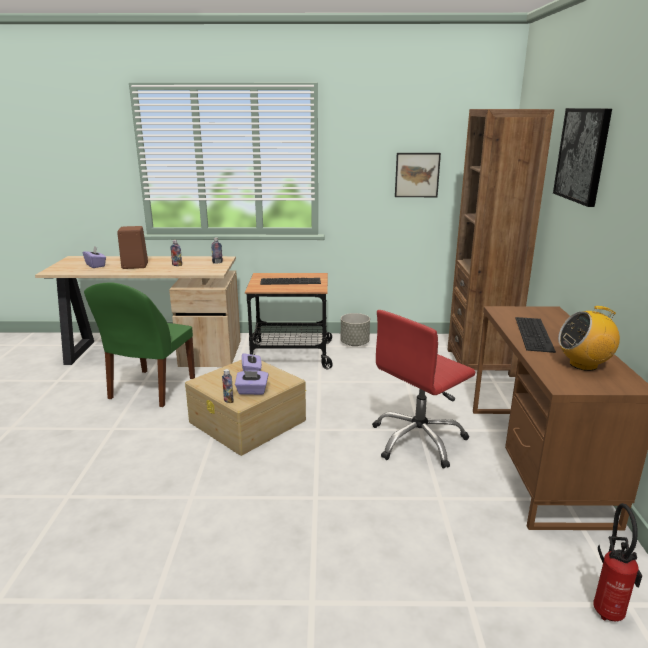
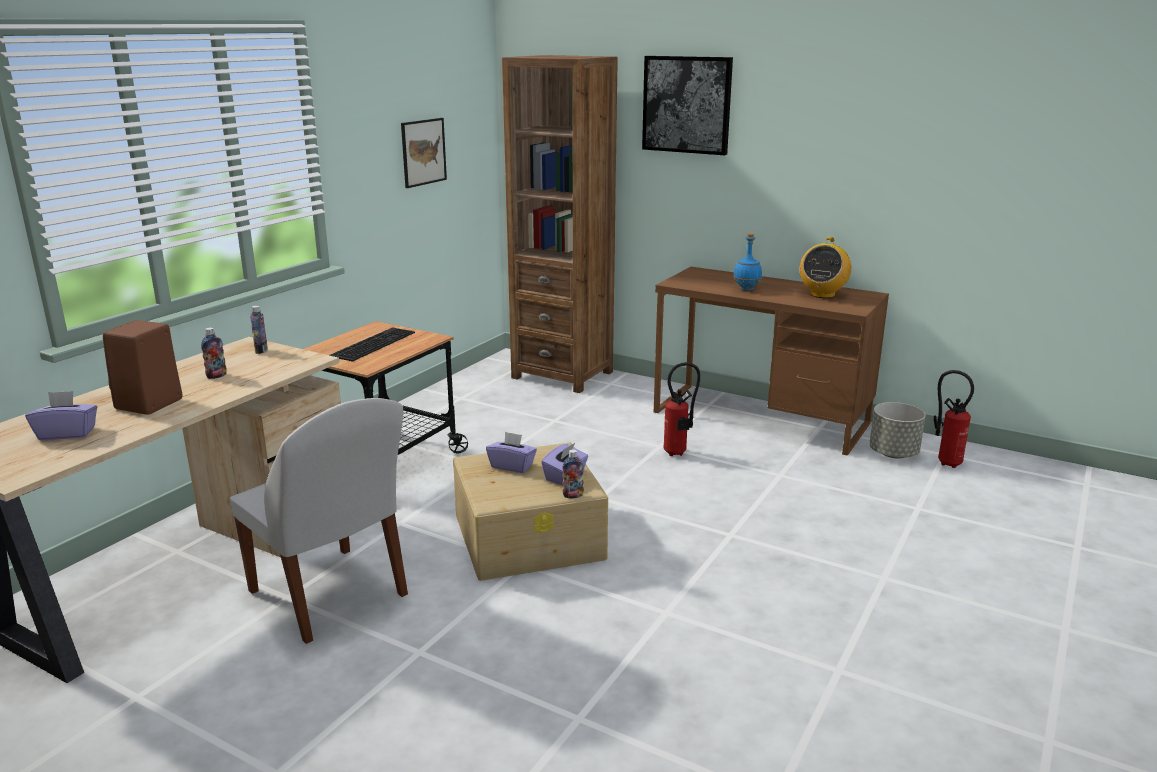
camera: 60 degrees left, 0 degrees up
green chair [84,282,195,407] -> white chair [230,398,408,644]
grey planter [341,313,370,346] -> grey planter moved to [869,402,926,458]
red office chair [372,310,475,469] -> fire extinguisher [664,362,700,456]
keyboard [515,317,556,353] -> blue bottle [733,233,762,291]

